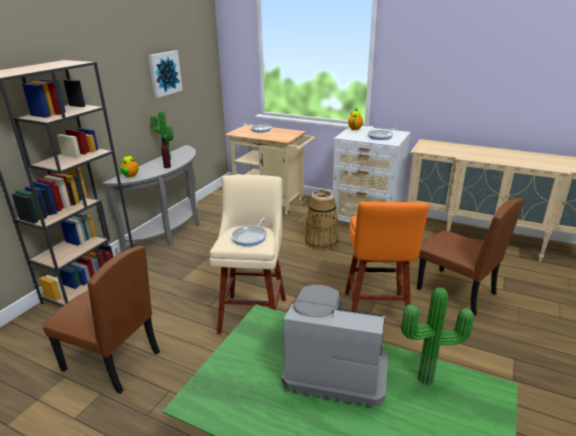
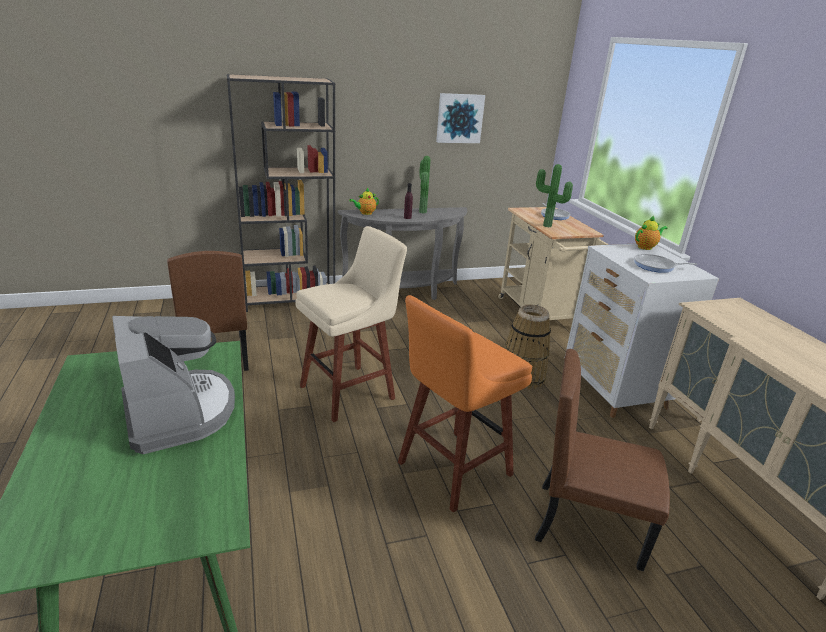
camera: 45 degrees right, 0 degrees up
frying pan [231,218,267,246] -> none
potted plant [401,287,474,385] -> potted plant moved to [536,164,573,227]
brown chair [417,198,524,316] -> brown chair turned 105 degrees clockwise [535,349,670,571]

